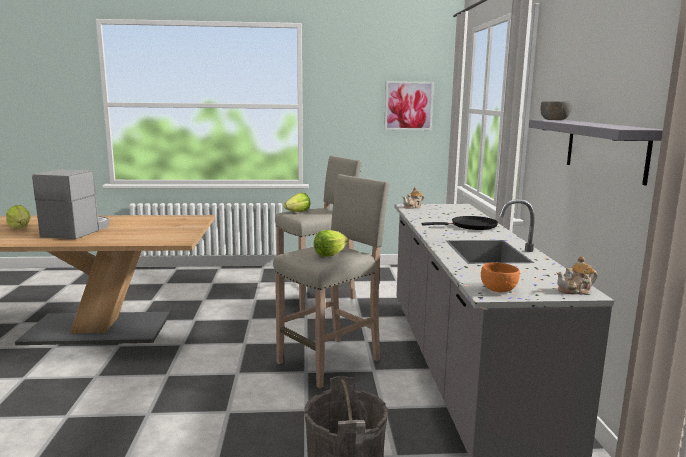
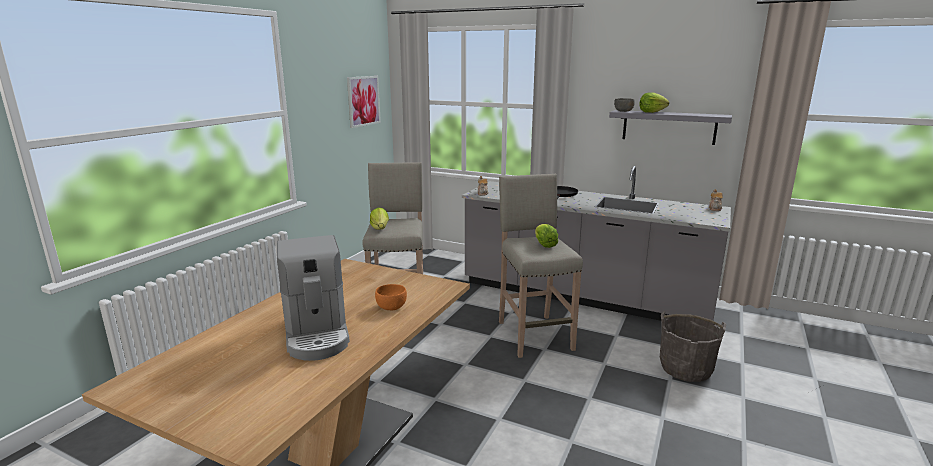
camera: 60 degrees left, 5 degrees up
lettuce [6,205,31,229] -> lettuce moved to [639,92,669,113]
coffee machine [32,169,110,239] -> coffee machine turned 150 degrees counterclockwise [277,235,350,361]
orange bowl [481,262,520,292] -> orange bowl moved to [375,284,407,310]

